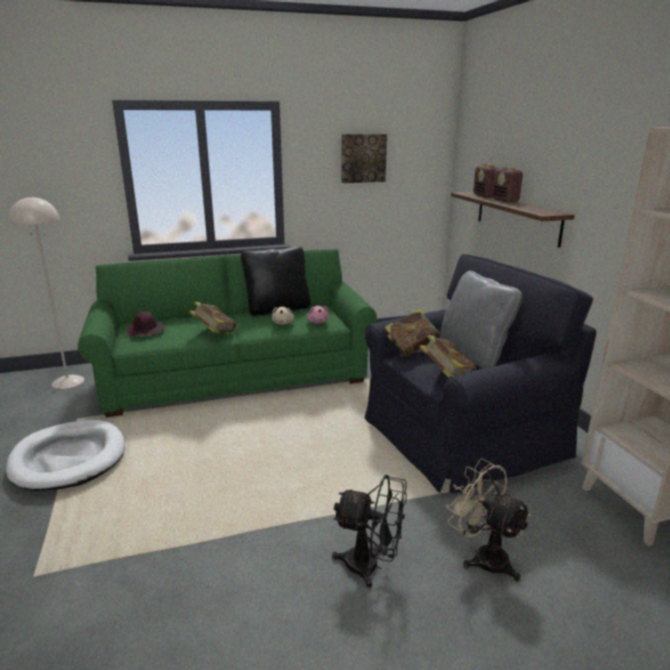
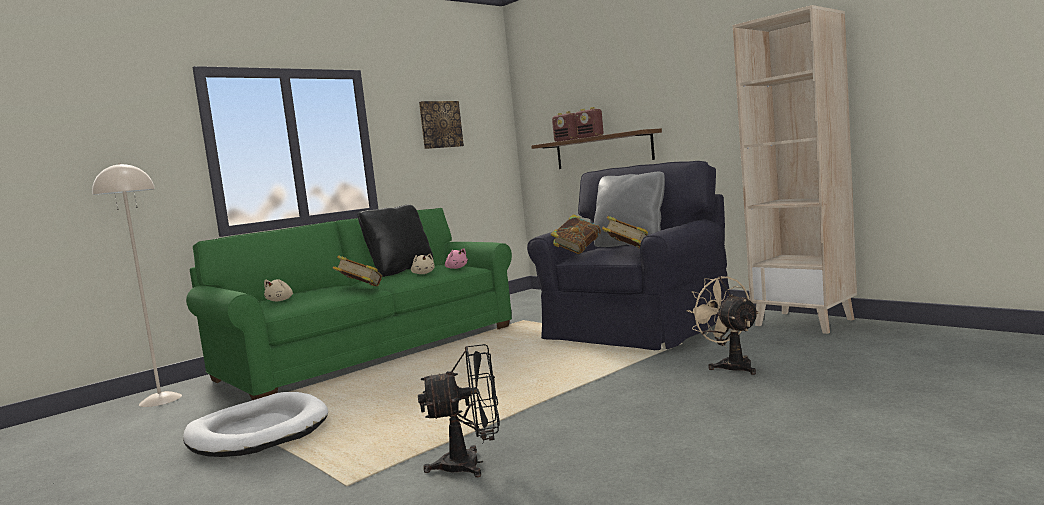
camera: 25 degrees left, 15 degrees down
purple hat [126,311,165,336] -> beige plush toy [264,279,293,301]
black fan [332,475,407,588] -> black fan moved to [418,344,500,477]
beige fan [446,458,531,581] -> beige fan turned 45 degrees clockwise [687,276,759,375]

